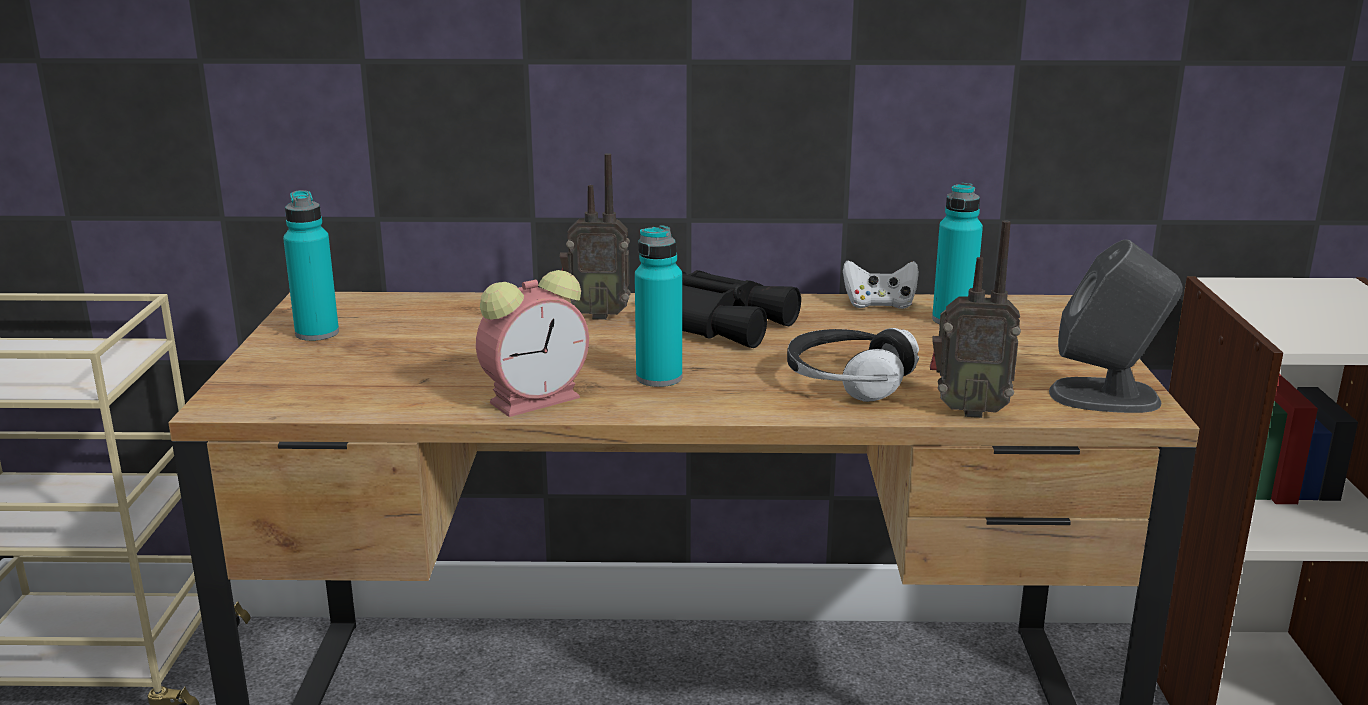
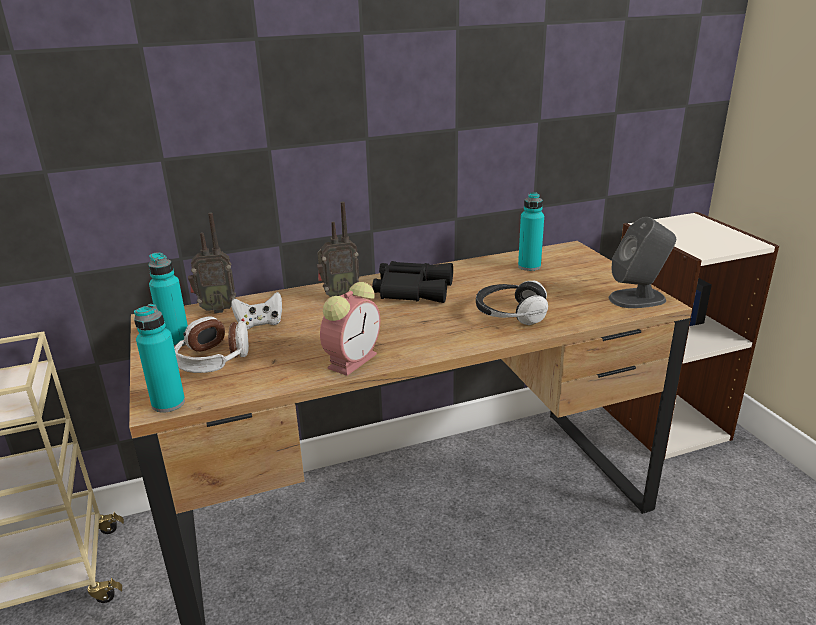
camera: 20 degrees left, 5 degrees up
turquoise bottle [635,225,682,387] -> turquoise bottle moved to [134,304,185,413]
white game controller [843,260,919,309] -> white game controller moved to [231,292,282,330]
radio [930,220,1021,418] -> radio moved to [188,213,236,313]
none -> headphones [174,316,249,373]

